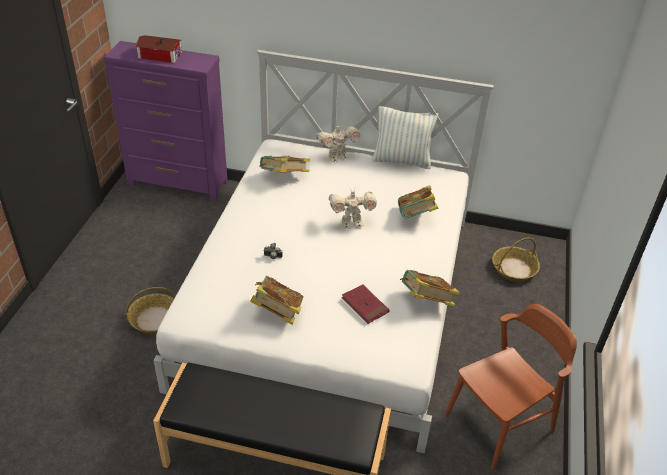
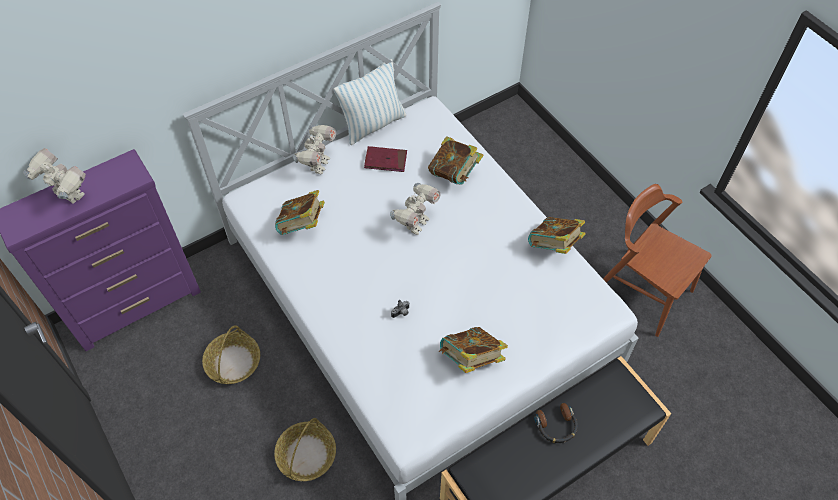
camera: 45 degrees left, 15 degrees up
toy house [135,35,182,63] -> toy robot [23,148,86,204]
red book [341,285,390,324] -> red book moved to [364,146,407,172]
brown chair [445,304,577,470] -> brown chair turned 60 degrees counterclockwise [603,184,711,337]
basket [492,238,540,282] -> basket moved to [202,325,260,384]
none -> headphones [534,403,578,443]

